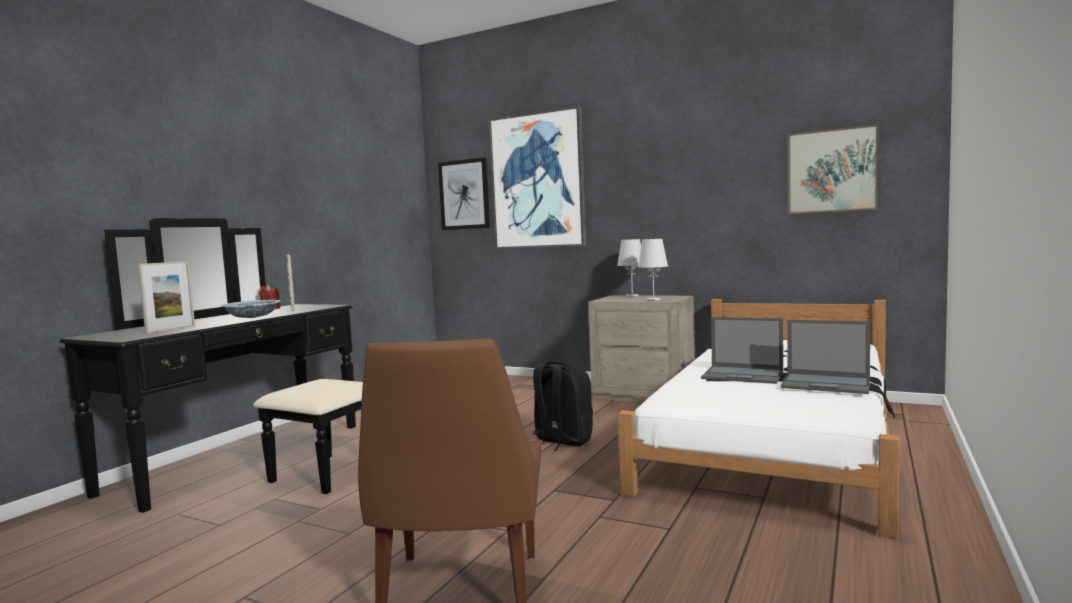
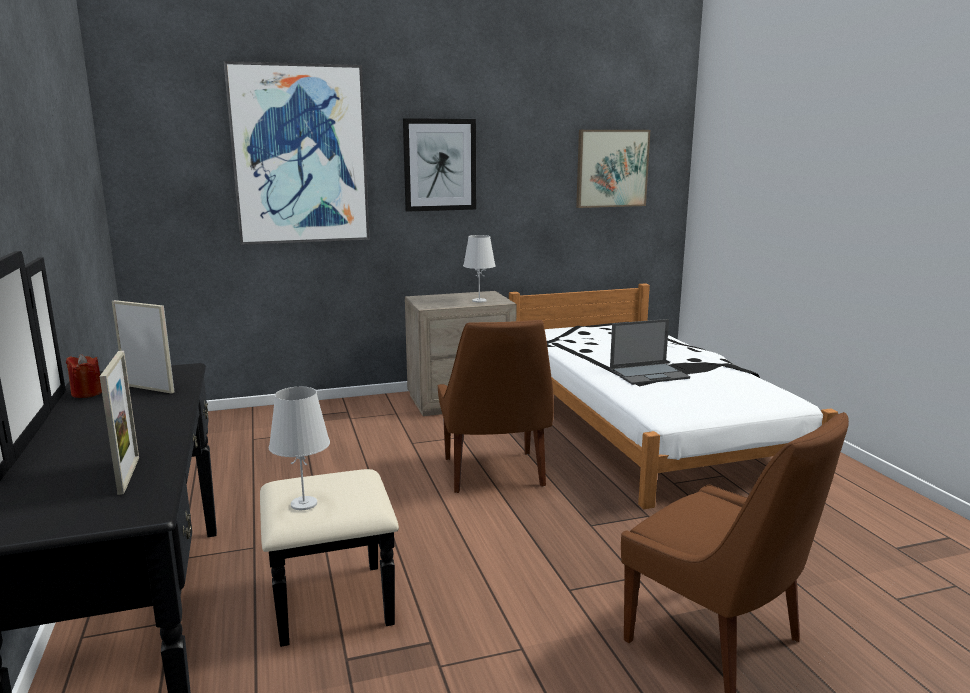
camera: 45 degrees left, 10 degrees up
bowl [221,300,281,318] -> none
picture [438,157,490,230] -> picture moved to [403,118,476,212]
black backpack [533,362,593,451] -> brown chair [438,320,554,493]
white table lamp [617,239,641,297] -> white table lamp moved to [269,387,330,510]
laptop [780,320,870,394] -> none

